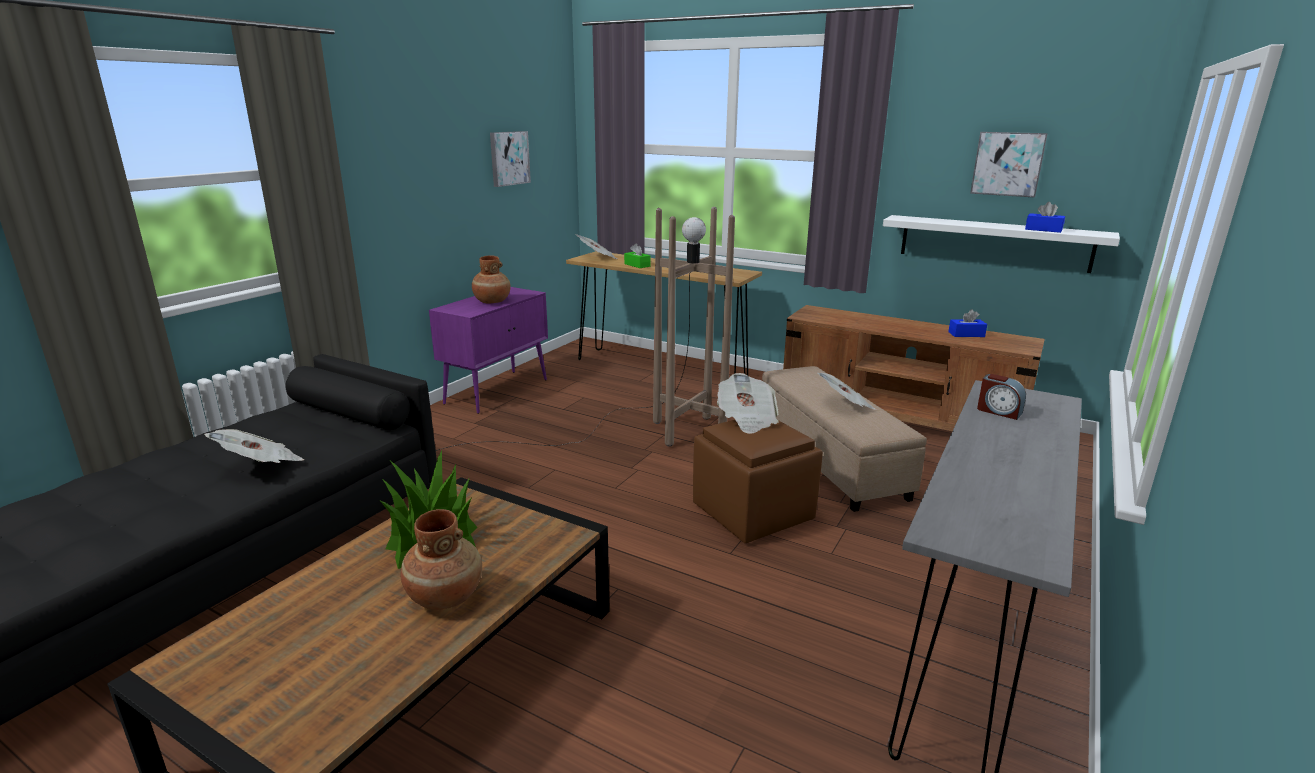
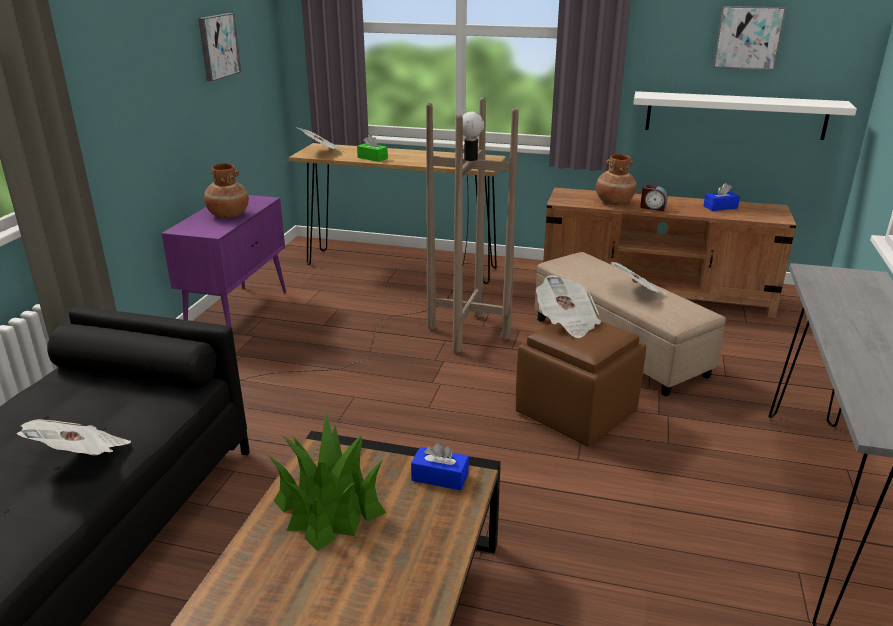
camera: 15 degrees left, 5 degrees up
brown vase [401,509,482,610] -> brown vase moved to [596,154,637,205]
alarm clock [977,374,1026,420] -> alarm clock moved to [640,185,668,211]
blue tissue box [1025,202,1065,233] -> blue tissue box moved to [411,442,469,490]

